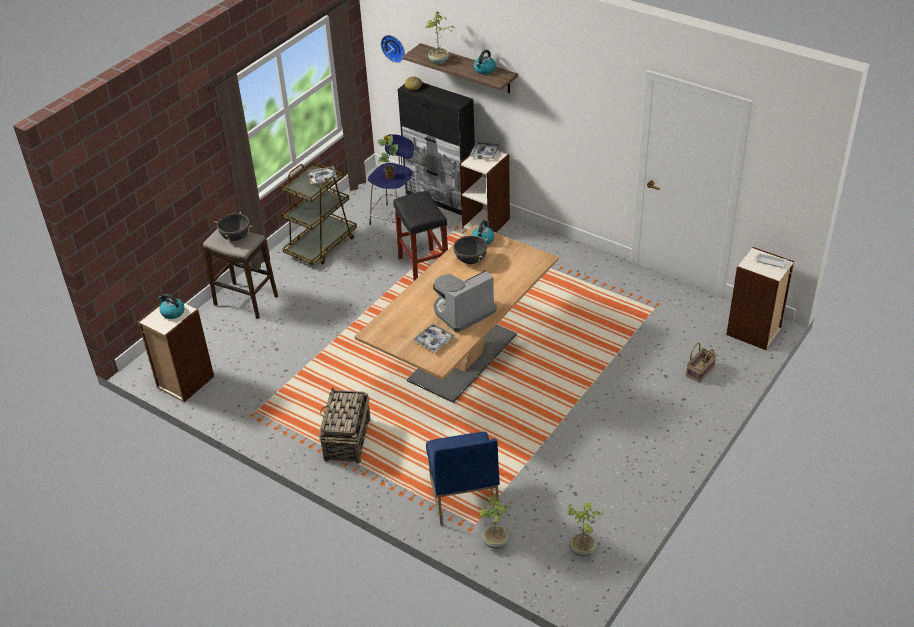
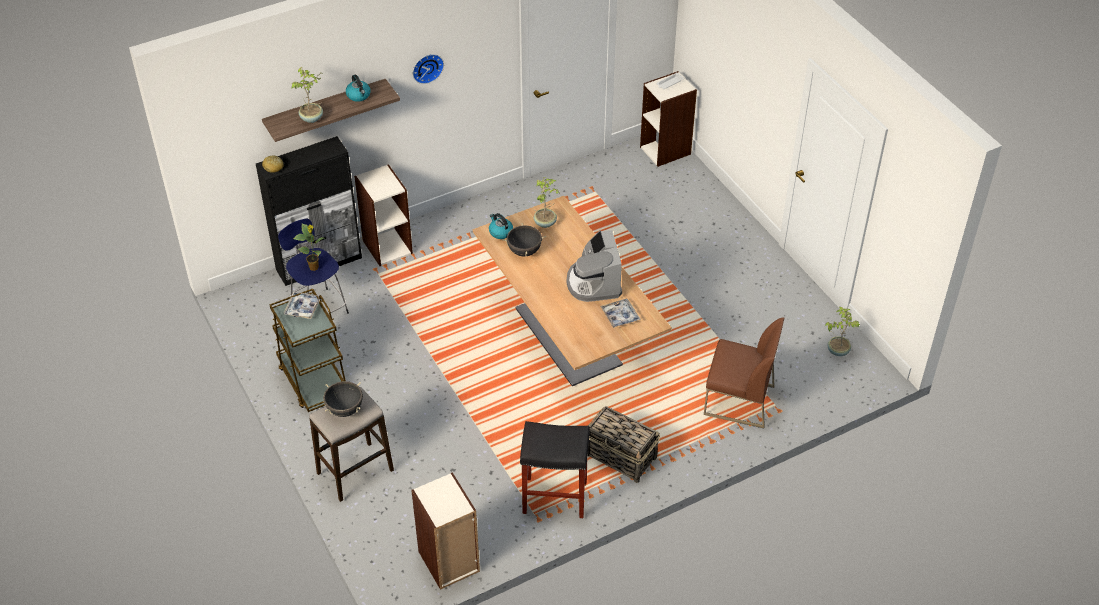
camera: 65 degrees left, 5 degrees up
kettle [158,293,185,319] -> none
wall clock [381,35,405,63] -> wall clock moved to [413,54,444,84]
black stool [393,191,448,281] -> black stool moved to [520,421,590,518]
blue chair [426,432,500,526] -> brown chair [704,317,784,428]
tray [470,142,500,159] -> none
potted plant [478,495,513,549] -> potted plant moved to [534,177,560,228]
basket [686,342,717,383] -> none

